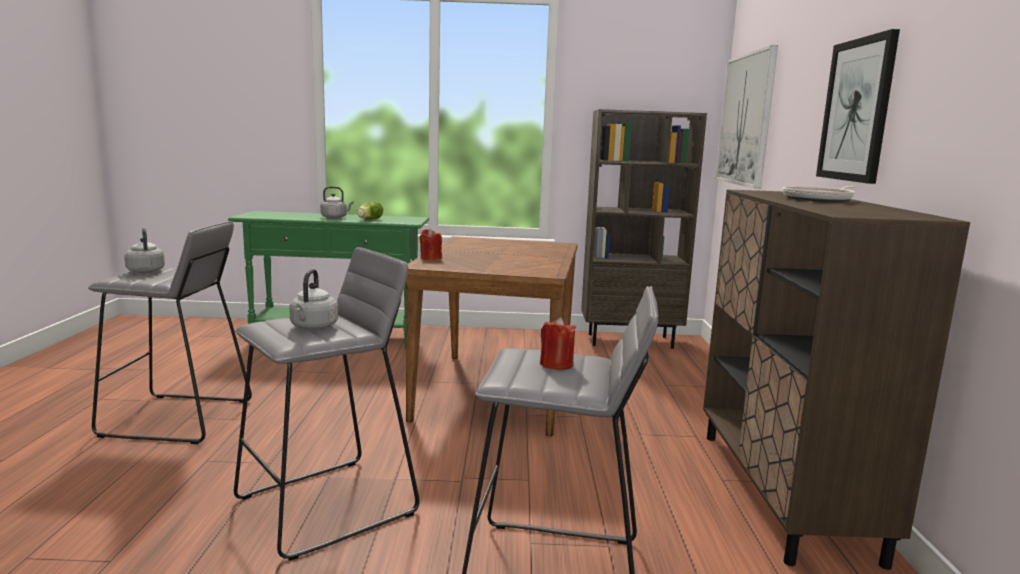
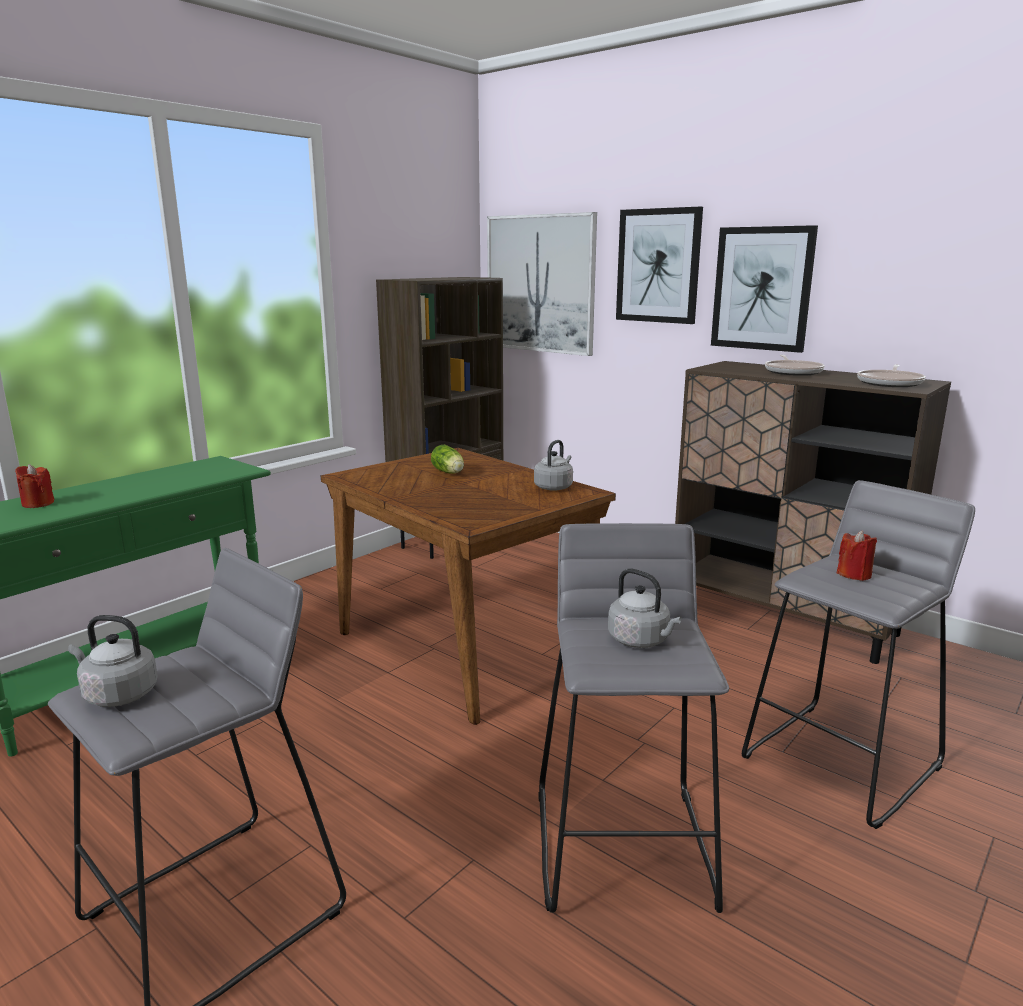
camera: 50 degrees left, 5 degrees up
grey kettle [321,186,354,219] -> grey kettle moved to [534,440,573,491]
lettuce [357,201,383,219] -> lettuce moved to [431,445,464,474]
red candle [419,228,442,260] -> red candle moved to [15,464,54,508]
none -> picture [616,206,703,324]
none -> frying pan [857,364,926,387]

